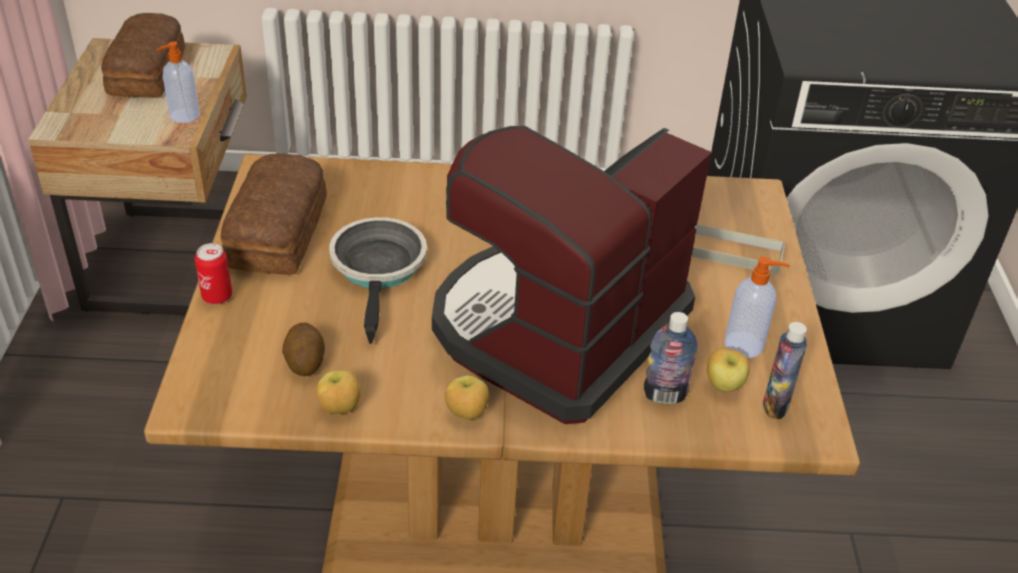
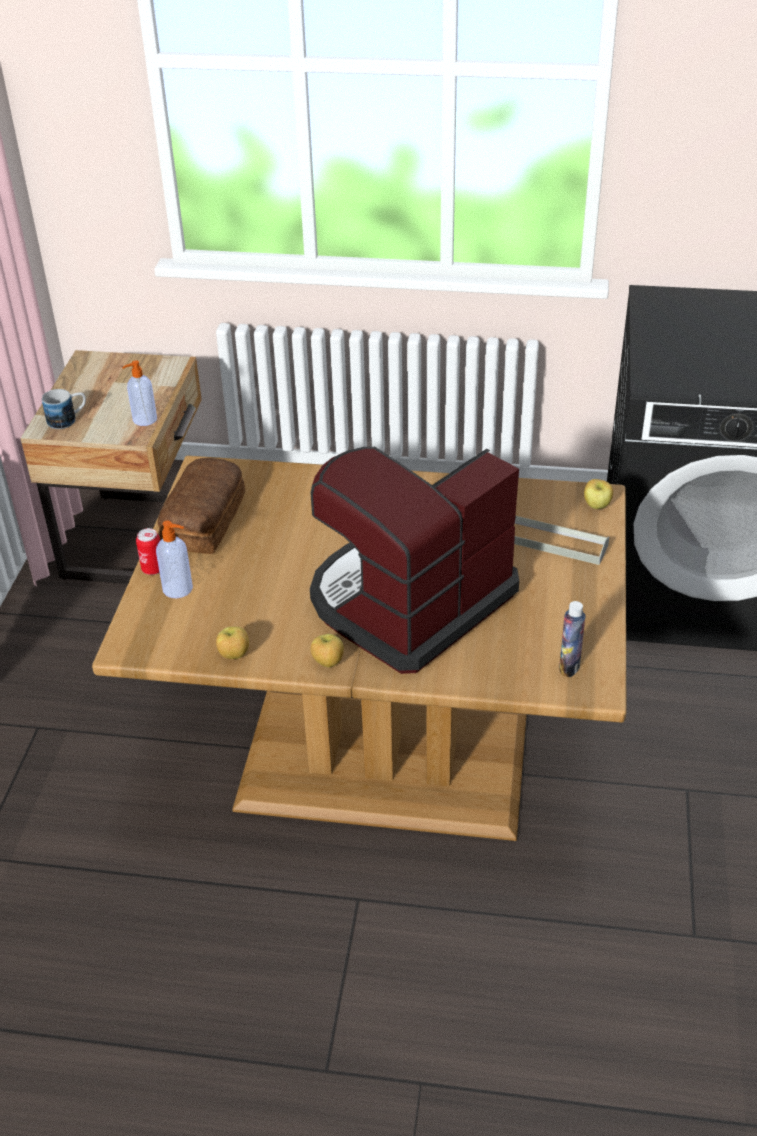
camera: 10 degrees right, 0 degrees up
bread [101,13,185,98] -> none
potato [282,323,325,376] -> none
frying pan [329,217,427,344] -> none
bottle [644,312,698,404] -> none
apple [707,348,750,392] -> apple moved to [584,479,613,509]
soap dispenser [724,257,790,358] -> soap dispenser moved to [156,521,193,598]
none -> mug [42,389,86,429]

